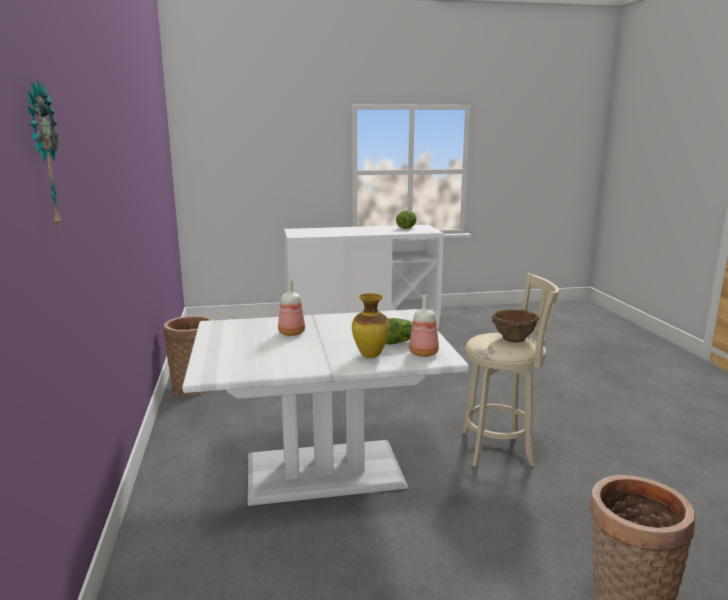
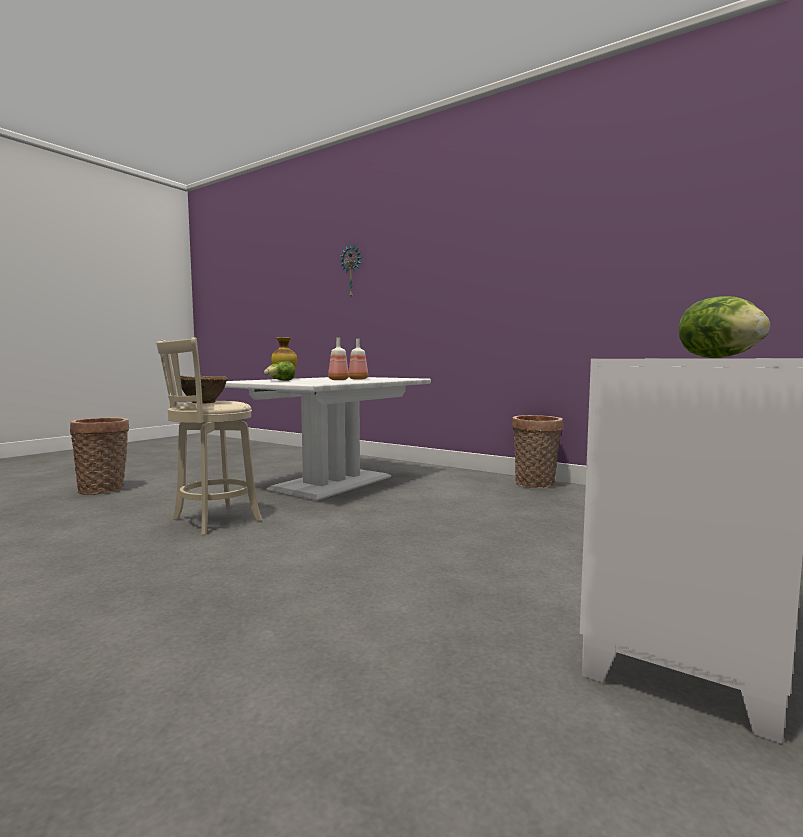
camera: 135 degrees right, 10 degrees down
bottle [409,295,439,357] -> bottle moved to [328,338,349,380]

